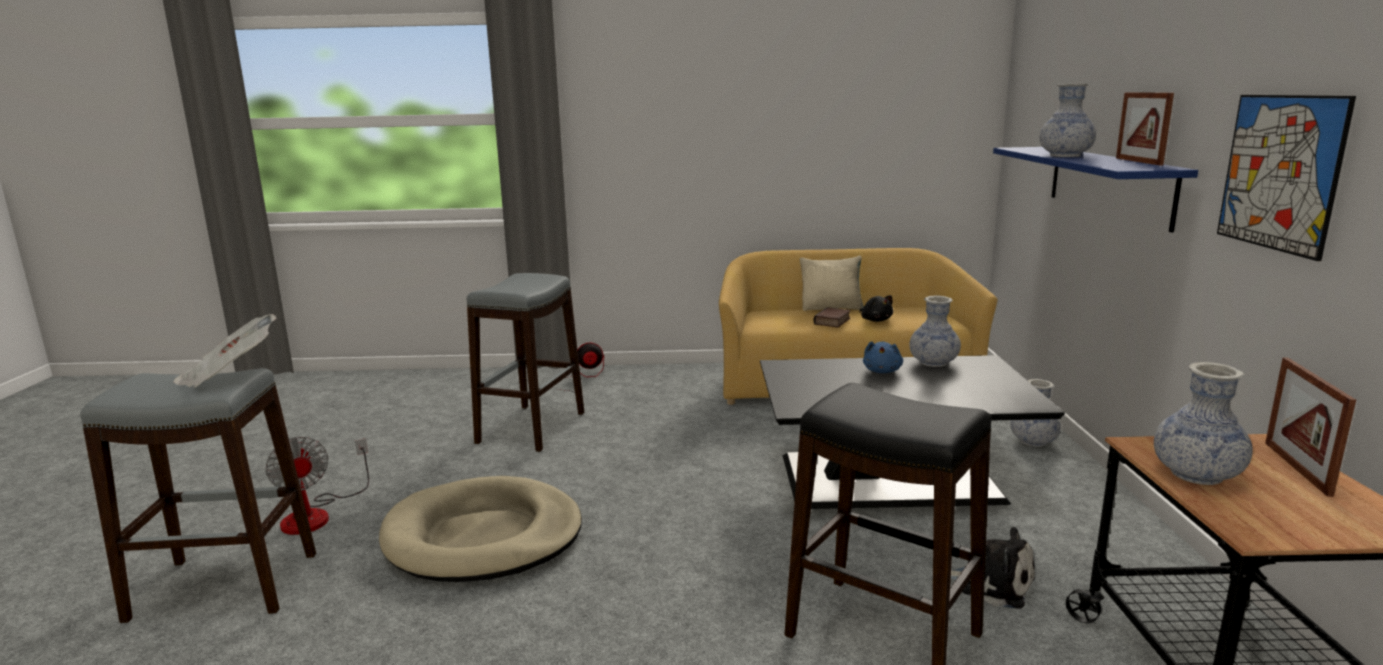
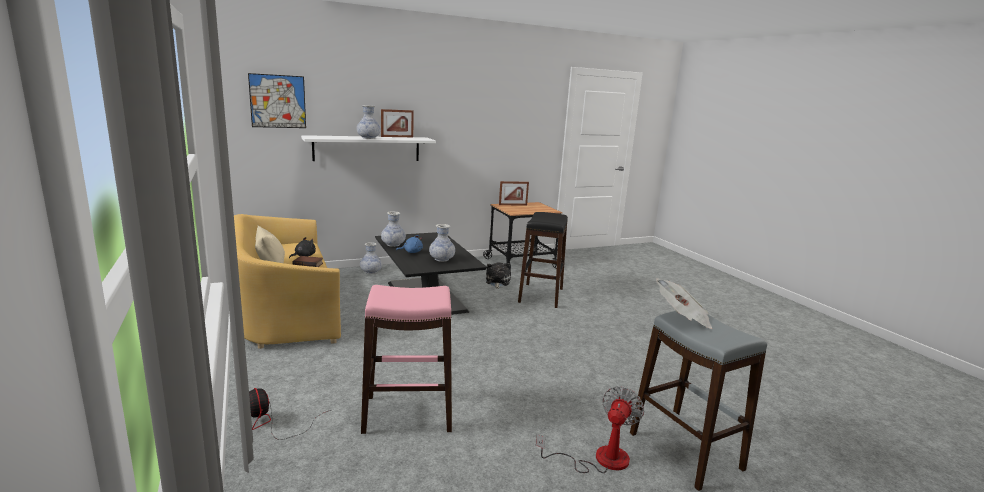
camera: 115 degrees left, 0 degrees up
beige dog bed [379,476,582,582] -> none
grey stool [467,273,584,452] -> pink stool [361,285,452,434]
blue shelf [993,147,1198,233] -> white shelf [301,135,436,161]
vase [1154,362,1253,485] -> vase moved to [429,224,455,262]
picture [1217,95,1356,261] -> picture moved to [248,73,306,128]

